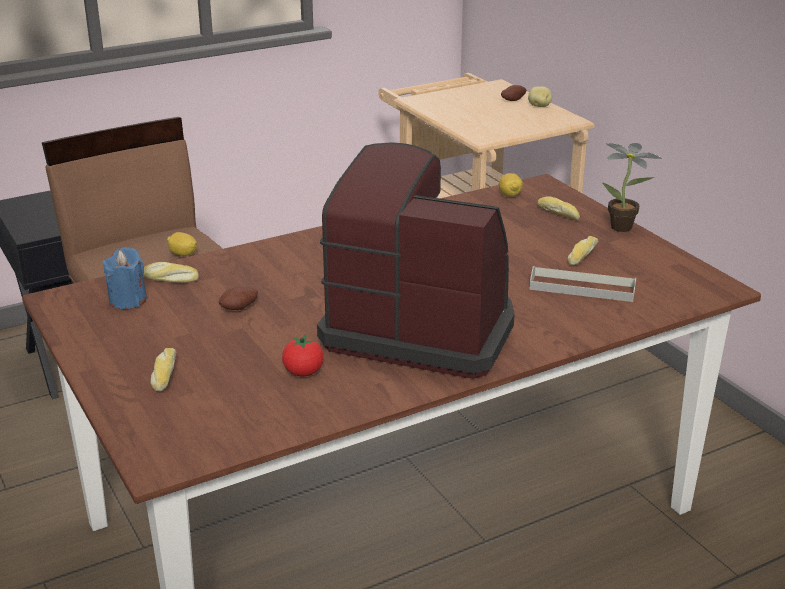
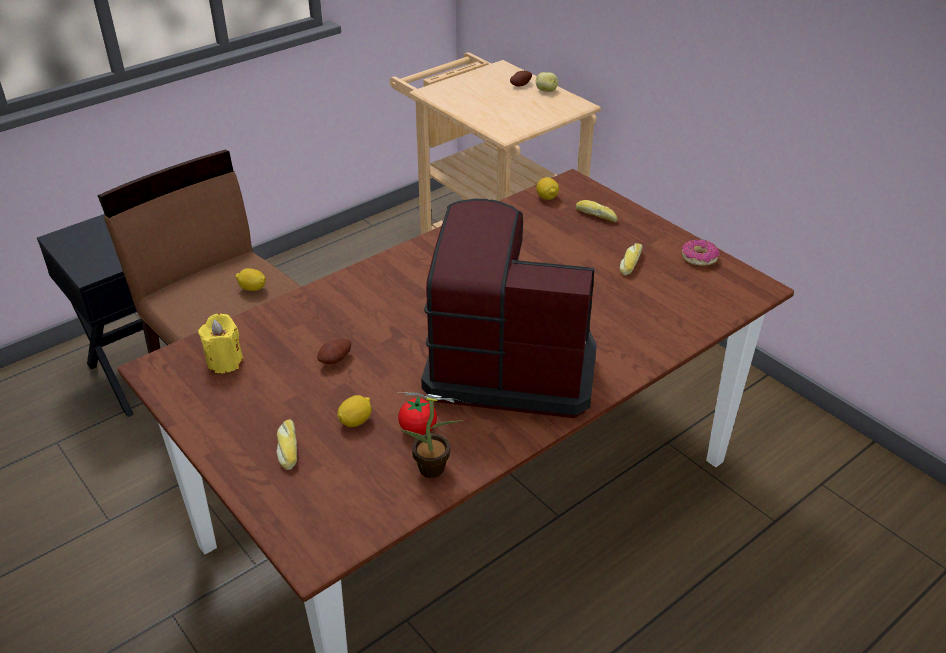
camera: 10 degrees left, 10 degrees up
blue candle [103,247,147,309] -> yellow candle [198,313,243,373]
bread [144,262,199,283] -> none
grey tray [529,266,636,302] -> none
potted plant [602,143,662,232] -> potted plant moved to [400,392,461,478]
none -> lemon [337,395,372,427]
none -> donut [682,239,720,266]

